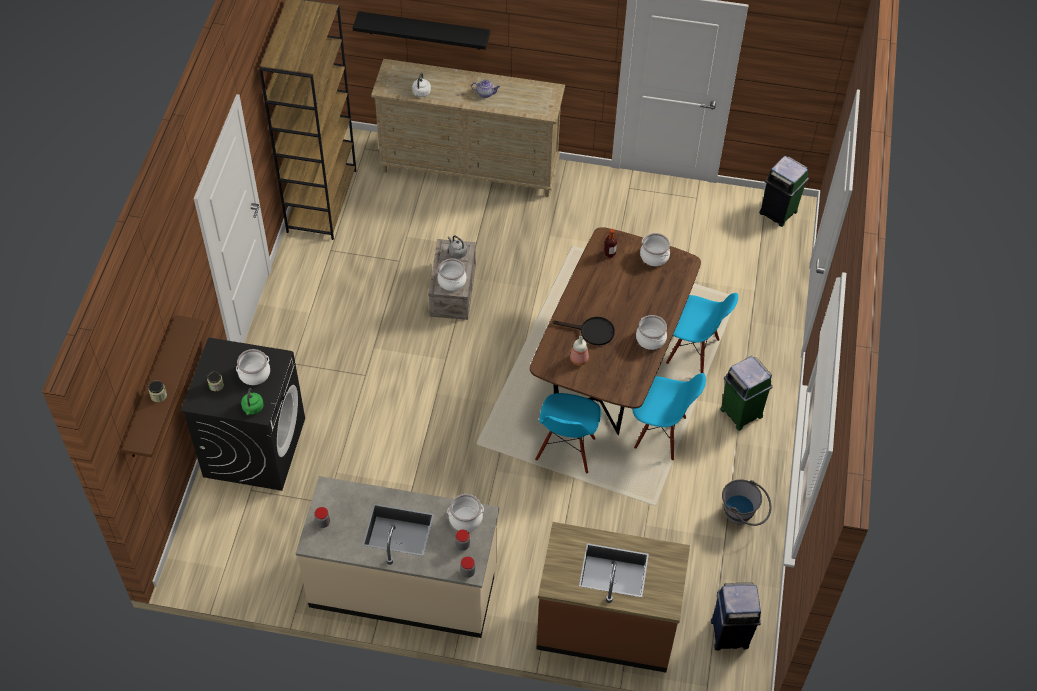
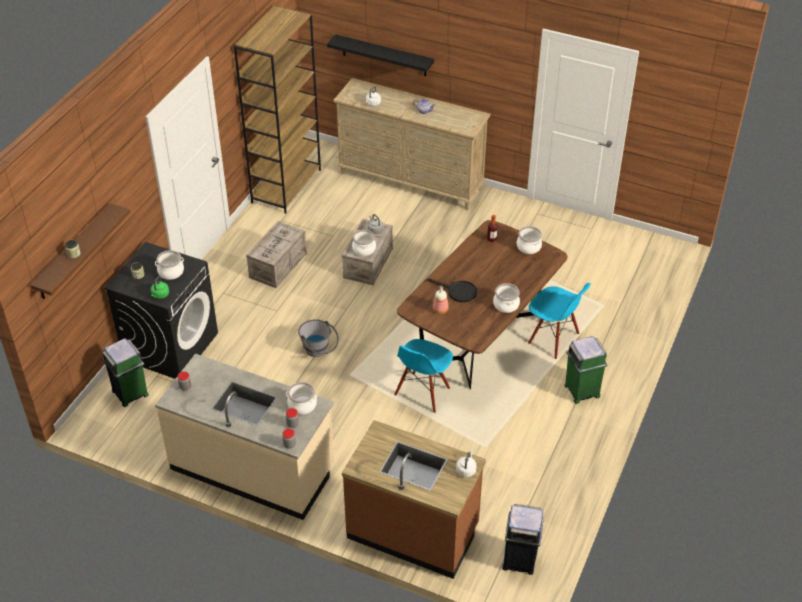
camera: 15 degrees right, 10 degrees down
blue chair [632,373,706,460] -> none
grey bucket [722,479,771,526] -> grey bucket moved to [298,319,339,357]
green trash can [759,156,809,227] -> green trash can moved to [102,338,149,407]
none -> crate [246,221,307,288]
none -> white kettle [456,451,477,477]

